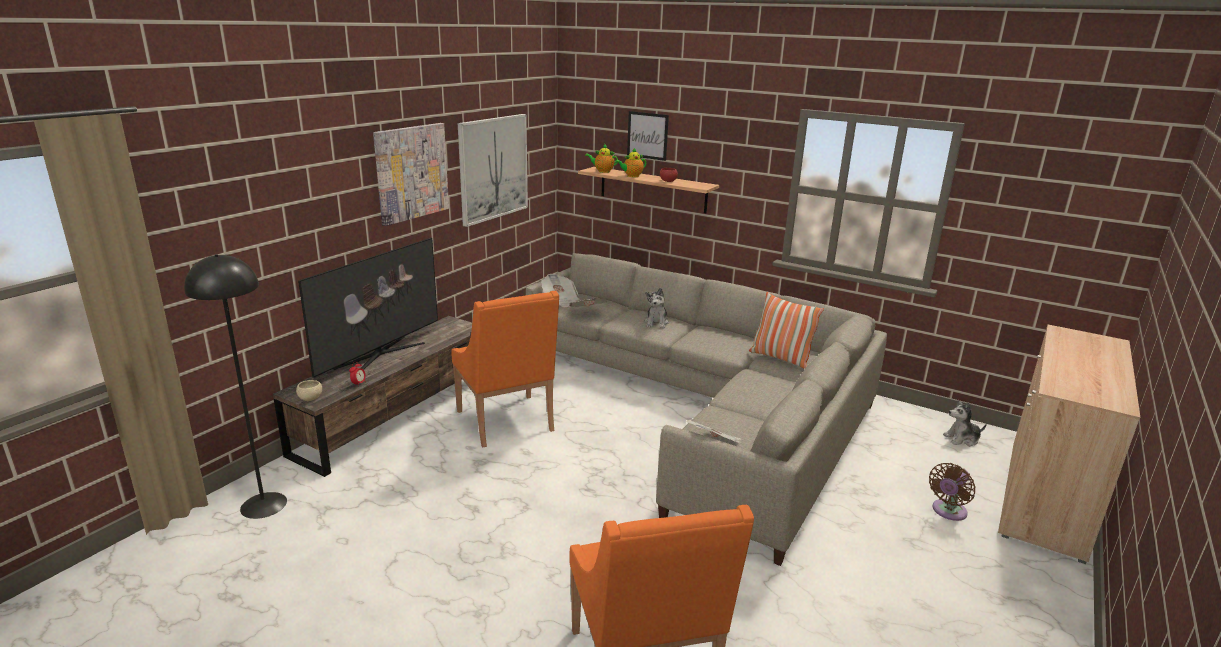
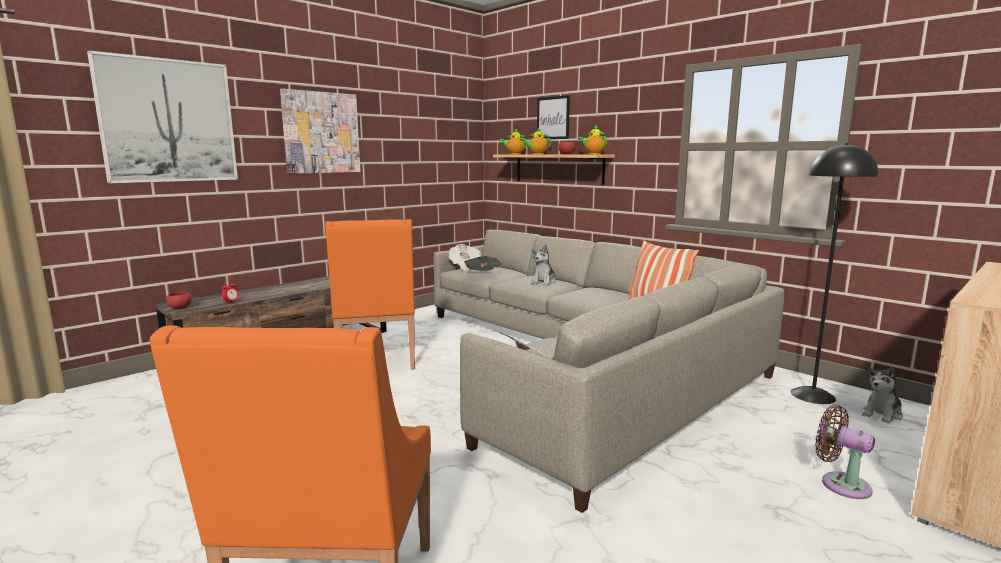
camera: 15 degrees right, 10 degrees down
black floor lamp [184,254,287,519] -> black floor lamp moved to [790,143,878,404]
beige bowl [296,380,322,401] -> red bowl [166,292,192,309]
television [298,238,438,378] -> none
picture [458,114,528,227] -> picture moved to [87,50,238,183]
brown fan [929,463,976,521] -> brown fan turned 75 degrees clockwise [815,405,875,499]
plush toy [943,400,987,446] -> plush toy turned 45 degrees counterclockwise [862,366,903,424]
none -> teapot [578,125,607,154]

